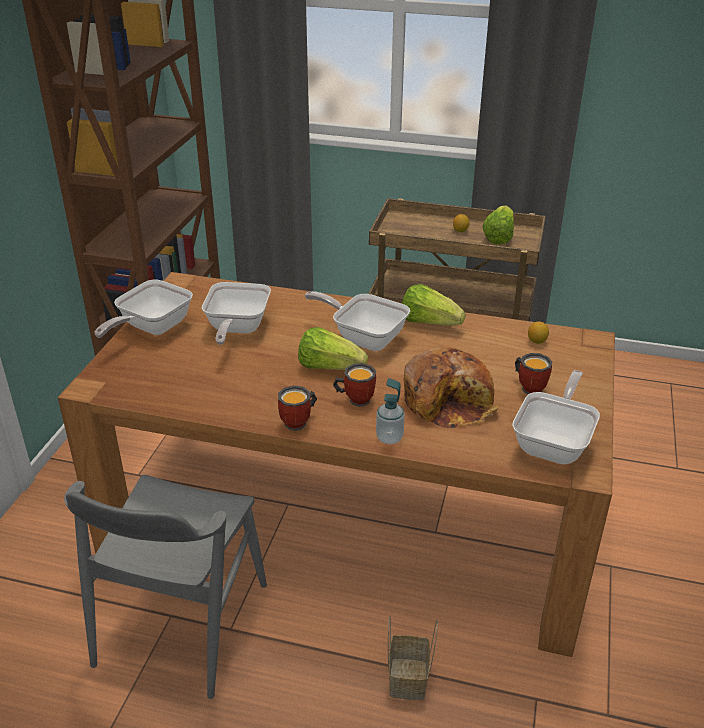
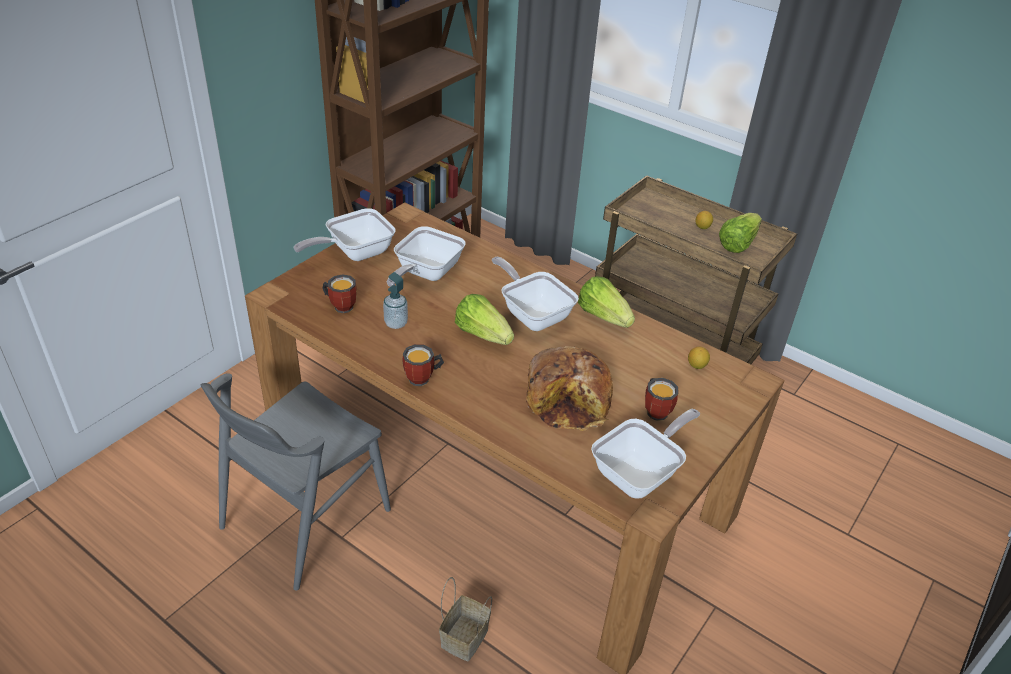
camera: 20 degrees right, 5 degrees up
mug [333,363,376,407] -> mug moved to [322,274,357,313]
soap dispenser [376,378,405,444] -> soap dispenser moved to [383,272,408,329]

